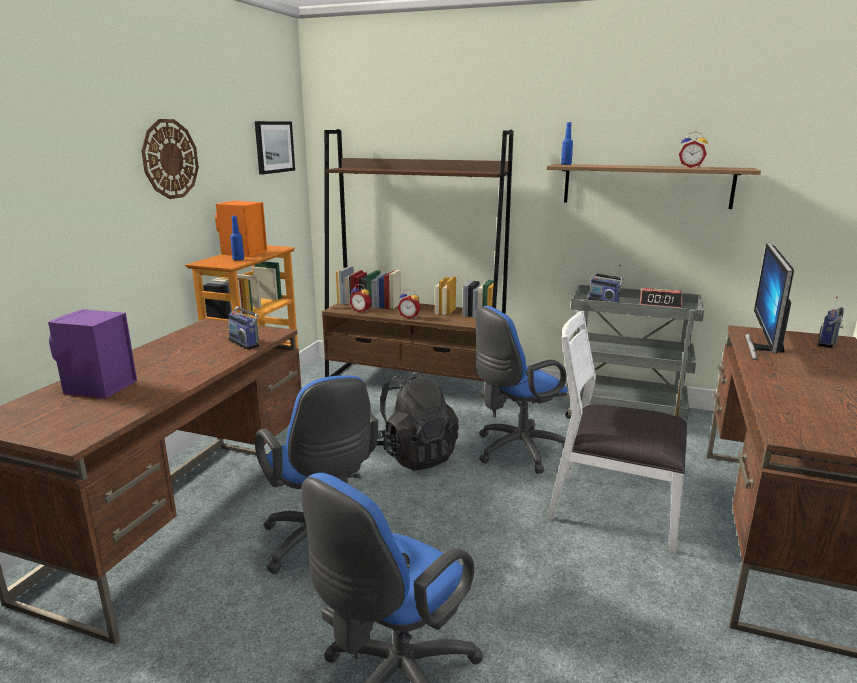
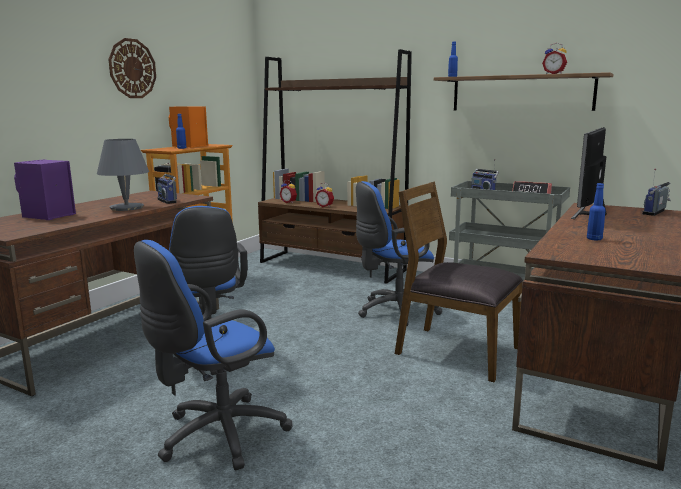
camera: 10 degrees right, 5 degrees down
picture [255,121,295,175] -> none
black backpack [376,370,459,471] -> none
white chair [547,311,687,554] -> brown chair [395,181,523,382]
none -> grey table lamp [97,139,149,211]
none -> blue bottle [587,183,606,240]

